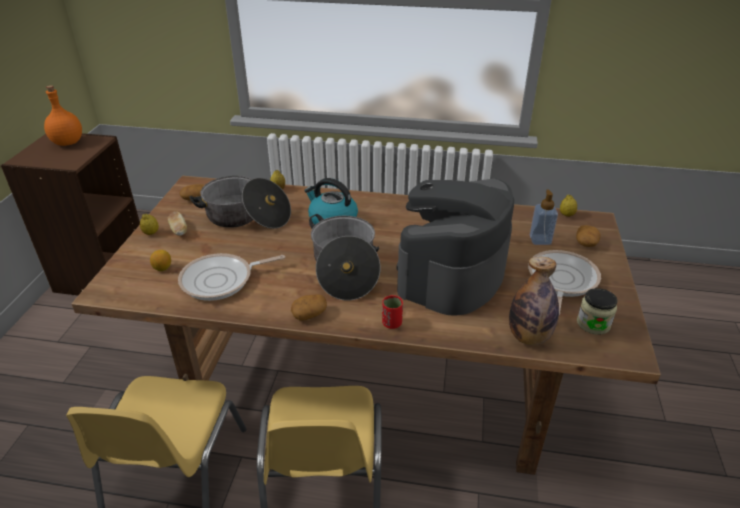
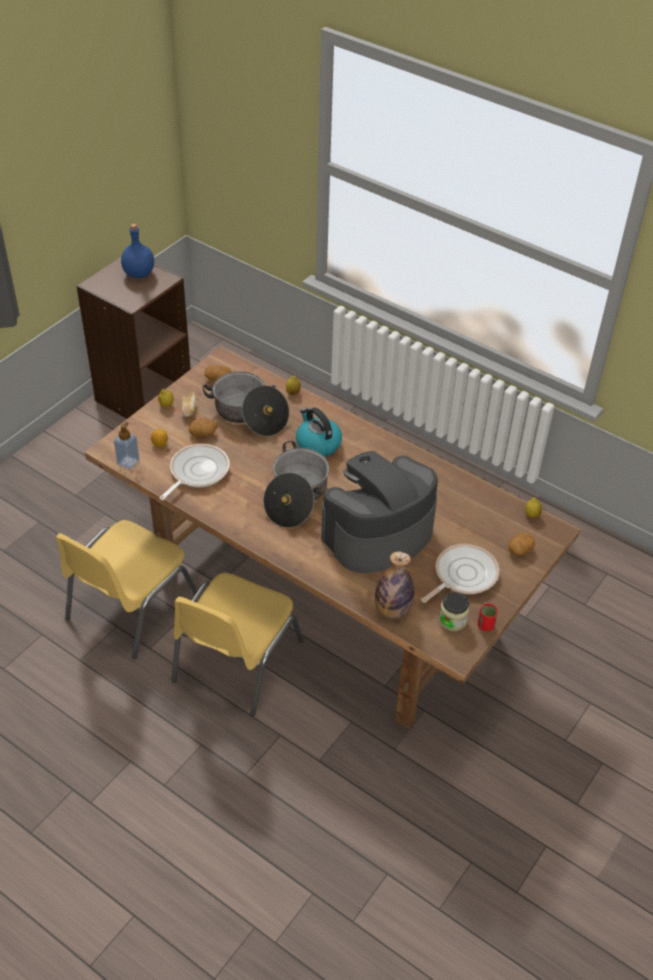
camera: 25 degrees right, 10 degrees up
orange bottle [44,85,82,146] -> blue bottle [121,224,154,278]
frying pan [178,253,285,301] -> frying pan turned 120 degrees clockwise [159,444,230,500]
potato [291,294,327,320] -> potato moved to [188,419,217,437]
red cup [382,295,403,329] -> red cup moved to [478,604,498,631]
soap dispenser [530,190,558,245] -> soap dispenser moved to [114,422,139,469]

